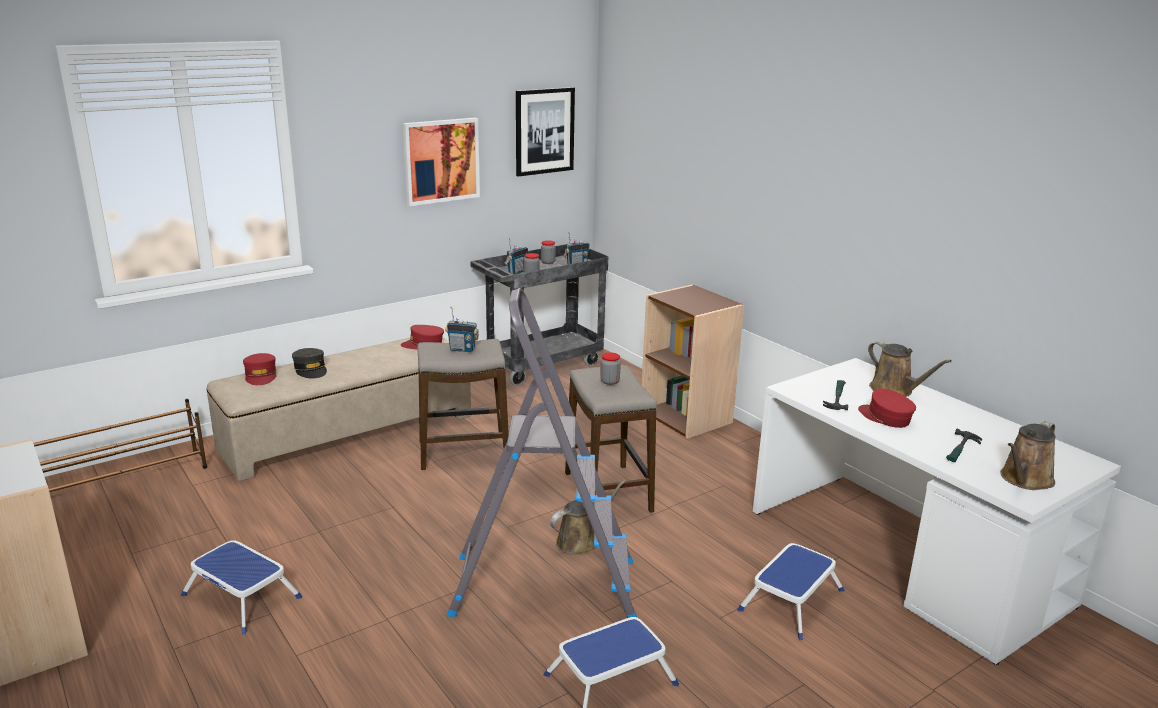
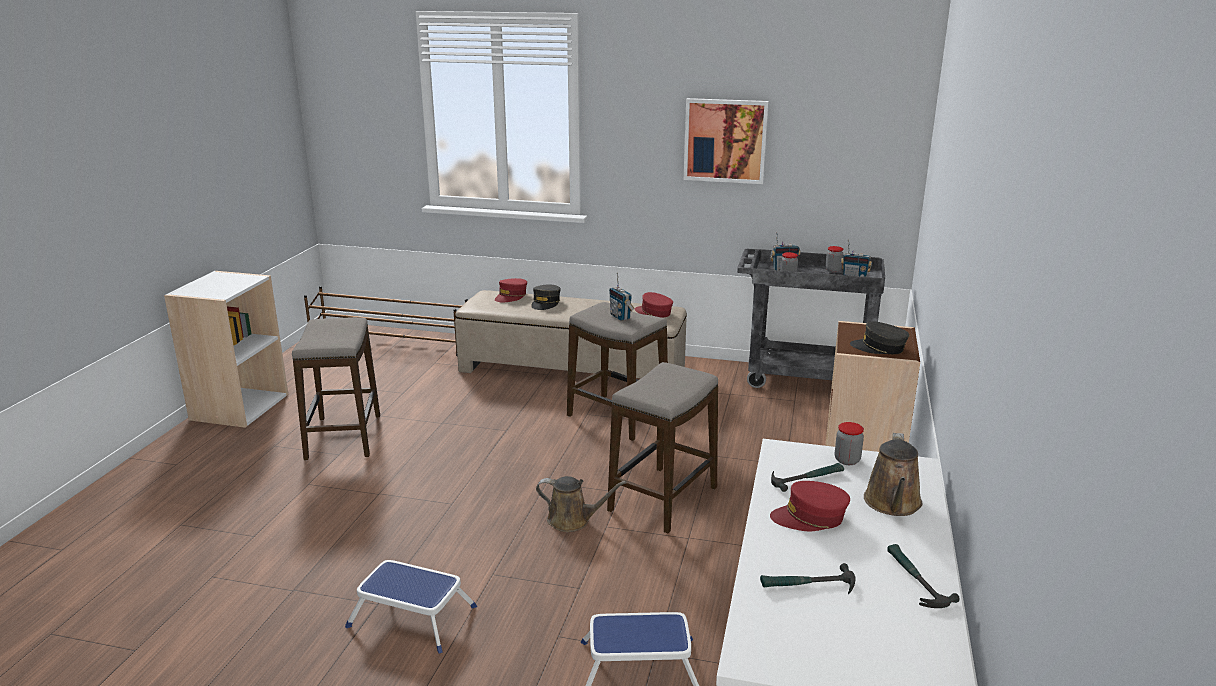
camera: 50 degrees right, 0 degrees up
blue step ladder [181,540,302,634] -> stool [292,317,380,460]
grey step ladder [447,288,637,618] -> none
picture [516,87,575,177] -> none
jar [600,352,621,385] -> jar moved to [835,422,864,465]
red cap [858,388,916,428] -> red cap turned 105 degrees counterclockwise [770,481,850,531]
brown watering can [1000,421,1055,490] -> none
none -> grey cap [850,321,909,354]
none -> hammer [887,544,960,608]

